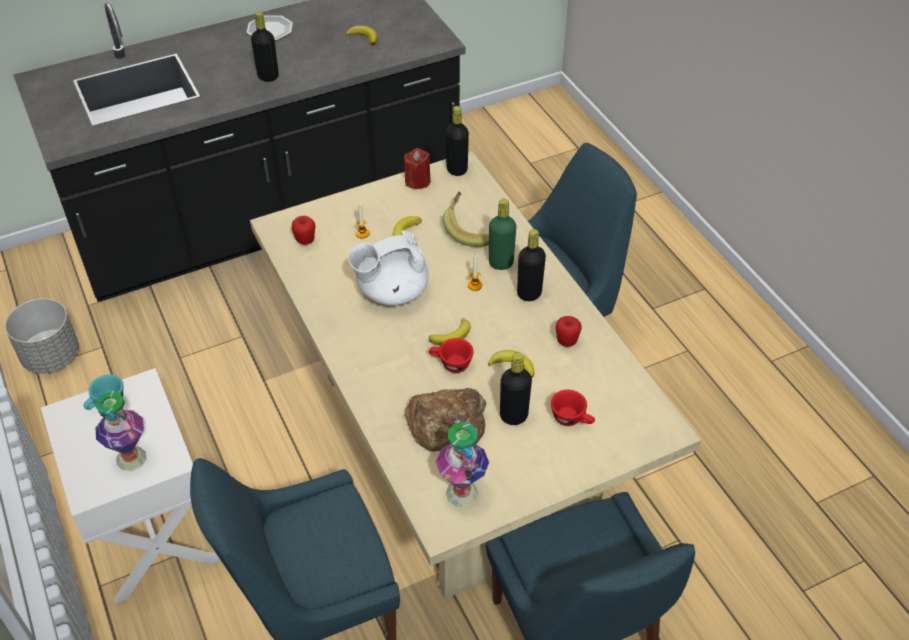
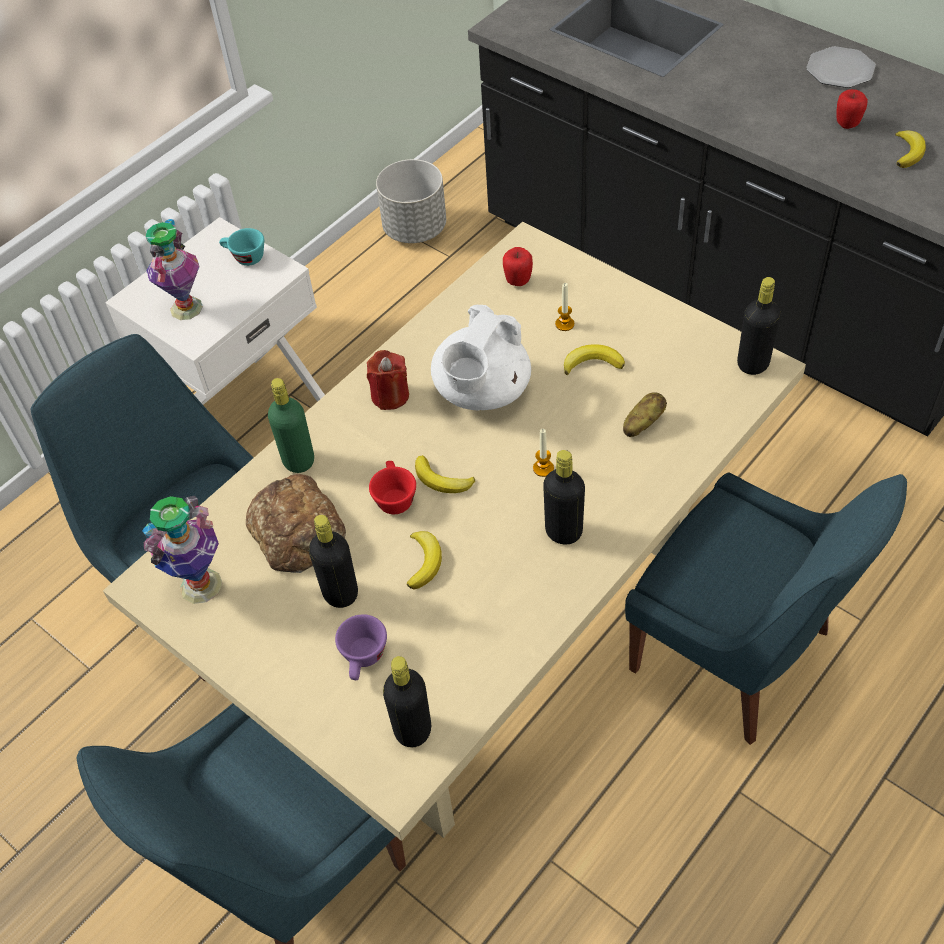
camera: 70 degrees right, 5 degrees up
black bottle [251,12,279,82] -> black bottle moved to [383,656,431,748]
white teapot [348,230,429,306] -> white teapot turned 105 degrees counterclockwise [431,305,531,410]
red candle [404,148,431,189] -> red candle moved to [367,350,409,410]
banana [443,192,489,247] -> potato [623,392,667,437]
green bottle [489,199,516,270] -> green bottle moved to [268,378,314,473]
red cup [551,390,595,426] -> purple cup [335,614,387,680]
apple [556,316,581,347] -> apple moved to [836,89,868,129]

